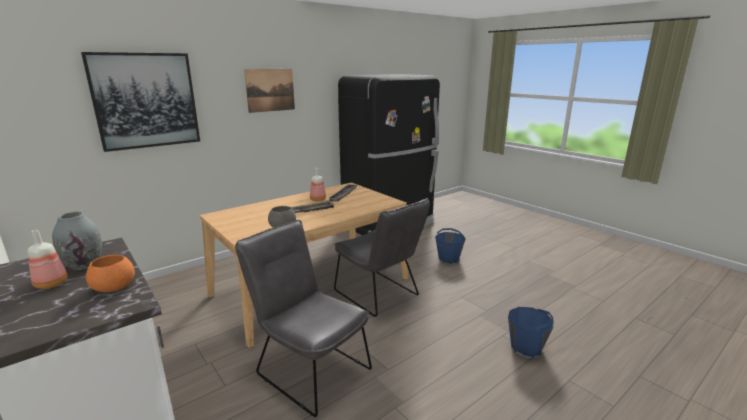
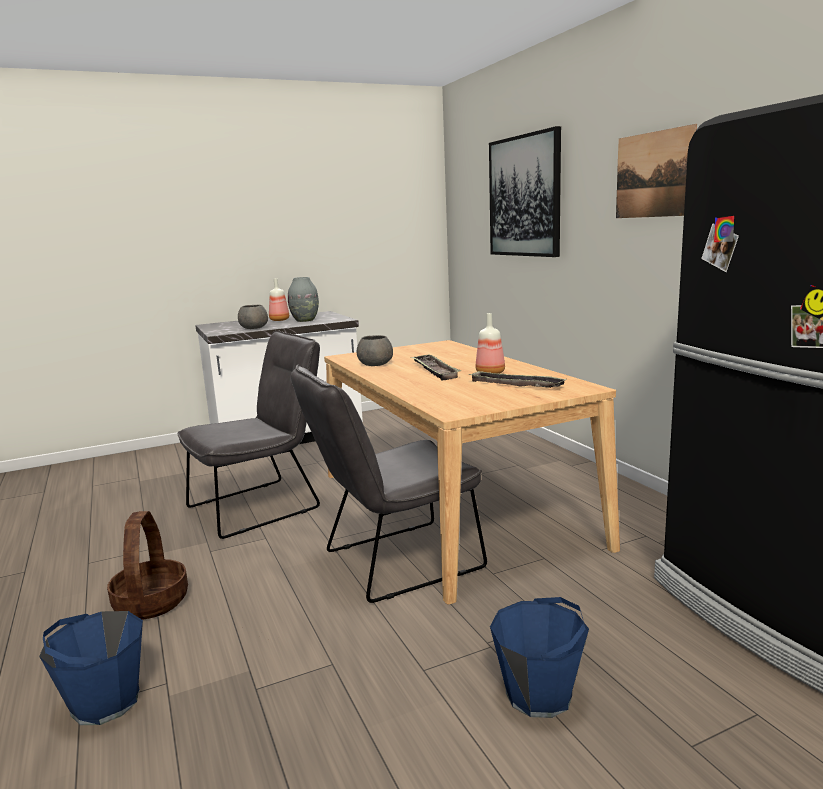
camera: 105 degrees right, 5 degrees down
orange bowl [86,255,135,292] -> grey bowl [238,305,268,329]
none -> basket [107,511,188,620]

